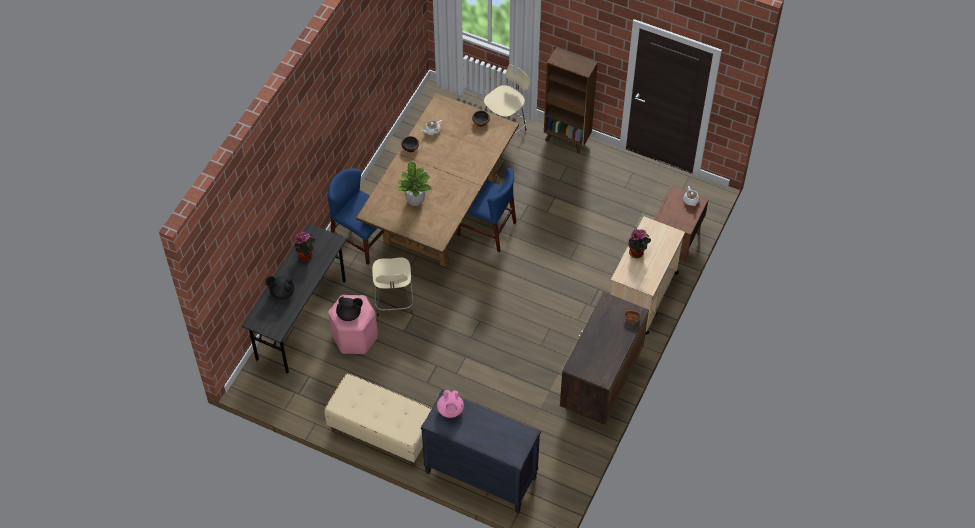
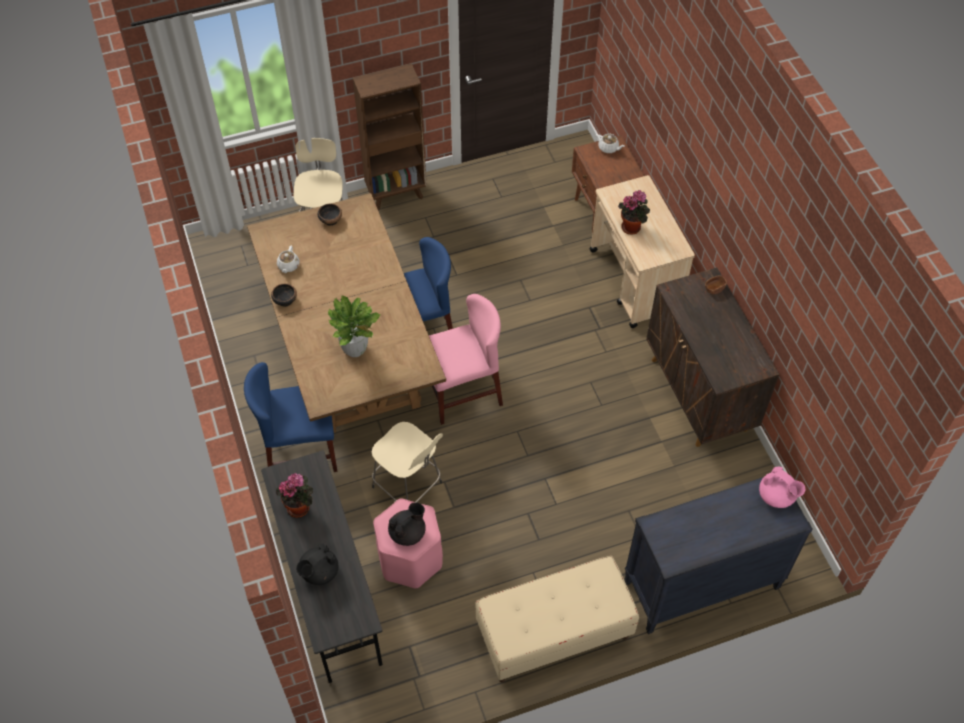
camera: 45 degrees left, 0 degrees up
pink teapot [437,390,464,418] -> pink teapot moved to [759,466,805,508]
none -> pink chair [429,294,503,425]

